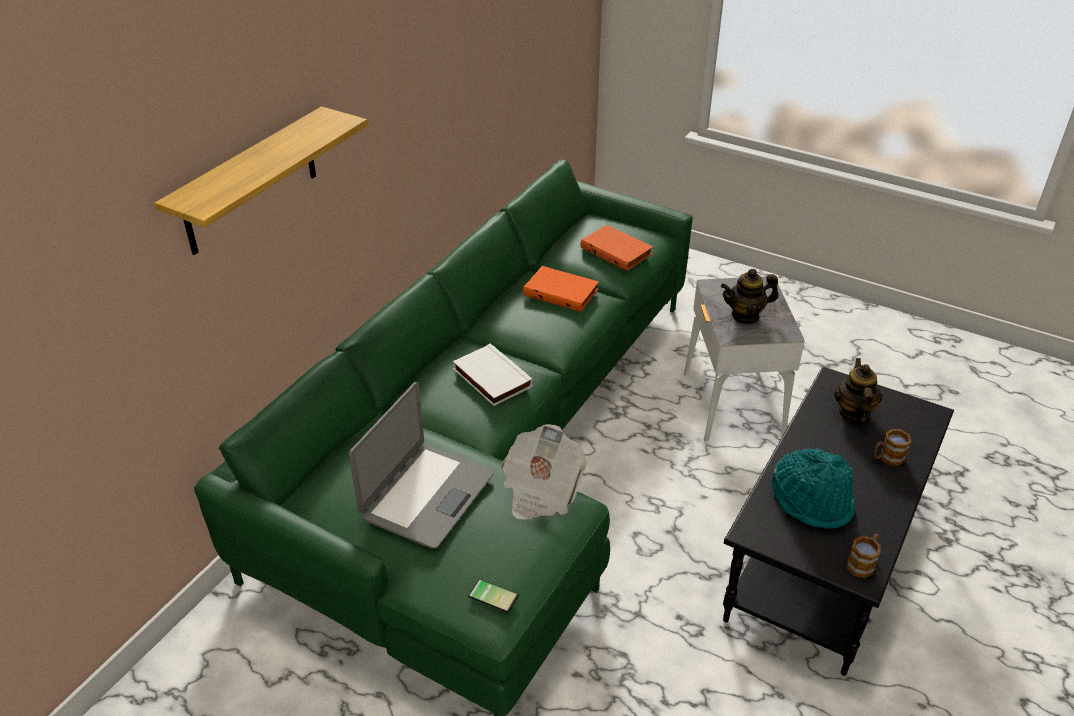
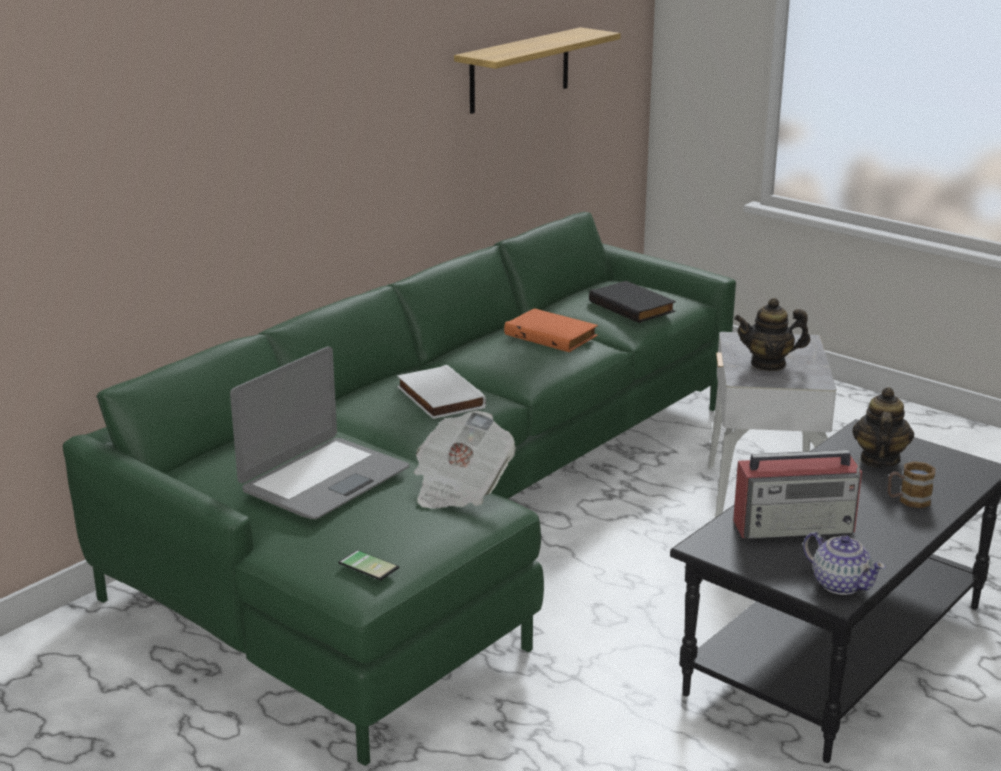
camera: 10 degrees right, 15 degrees down
shelf [154,106,368,255] -> shelf moved to [454,27,621,114]
orange book [580,225,653,271] -> black book [589,281,676,323]
turquoise hat [772,448,855,529] -> radio [733,450,862,539]
mug [846,534,881,578] -> teapot [803,532,886,595]

